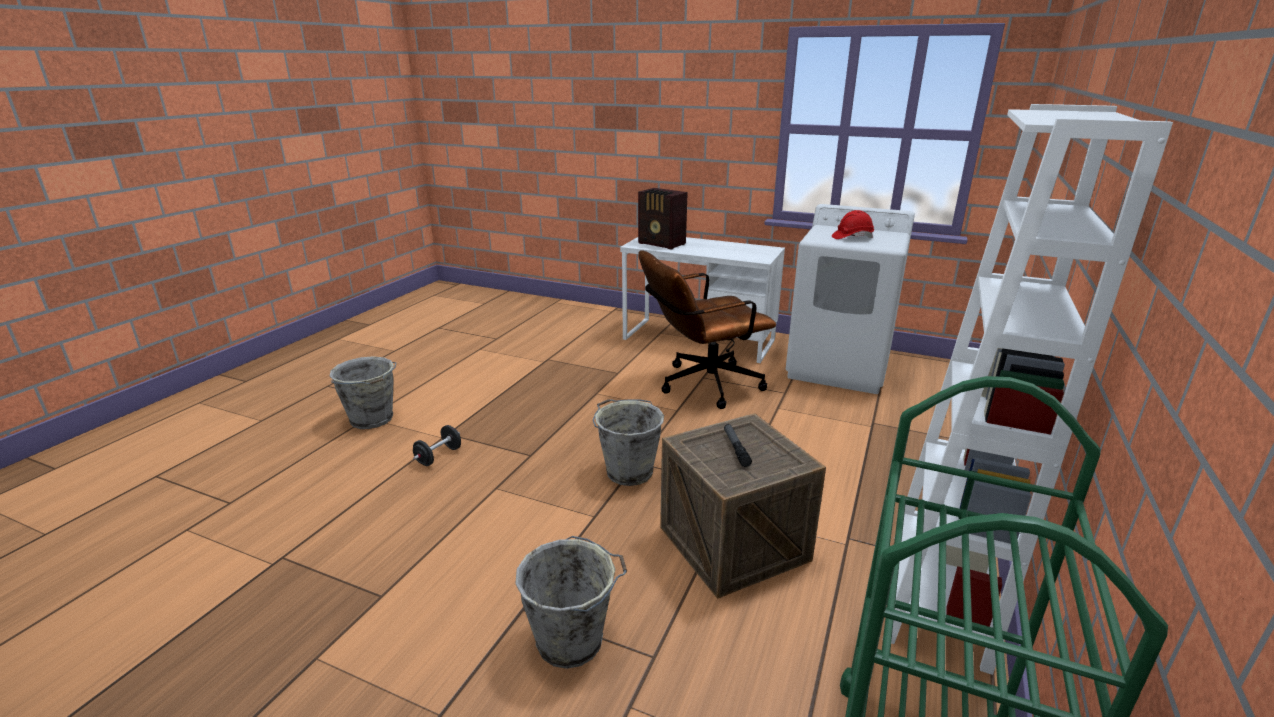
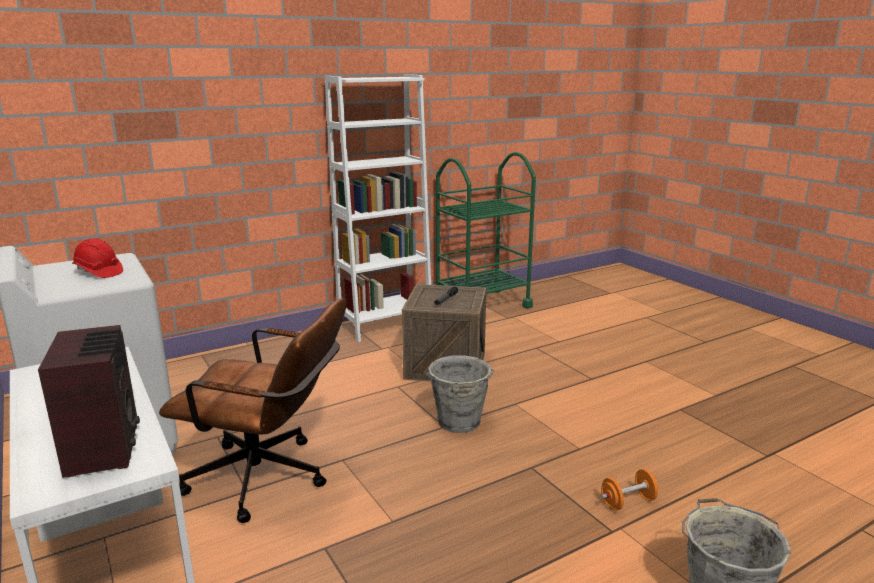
camera: 145 degrees left, 5 degrees down
black dumbbell [413,425,461,466] -> orange dumbbell [601,469,658,511]
grey bucket [515,536,627,669] -> none

